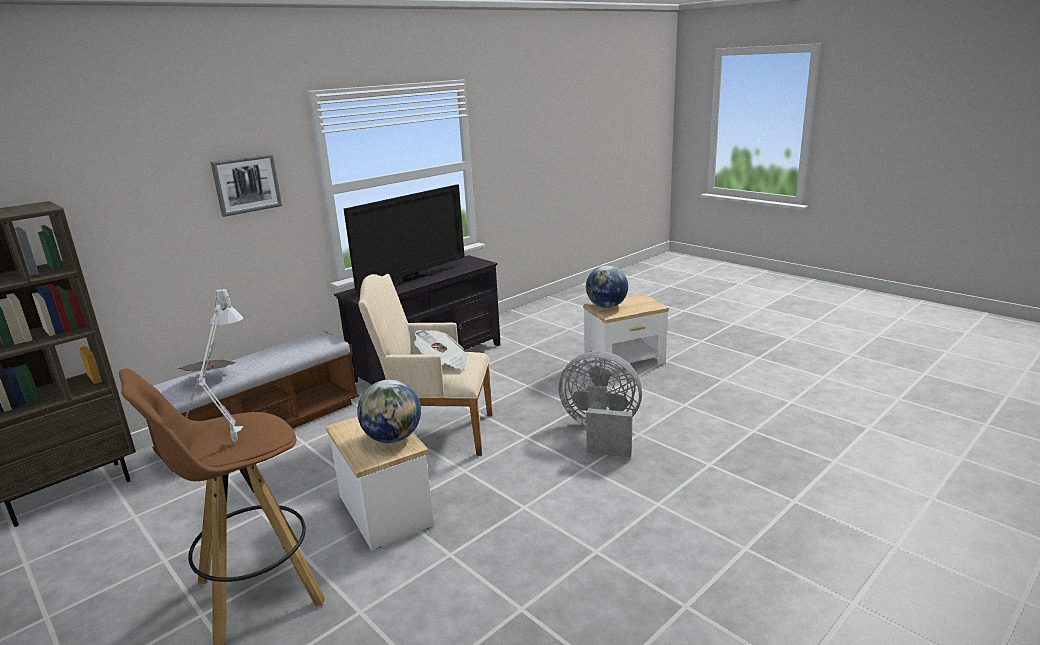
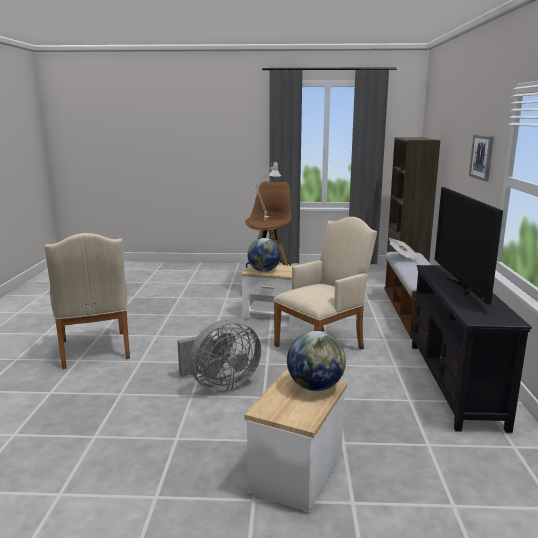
camera: 135 degrees right, 5 degrees down
newspaper [414,330,469,370] -> none
none -> beige armchair [45,233,130,369]

